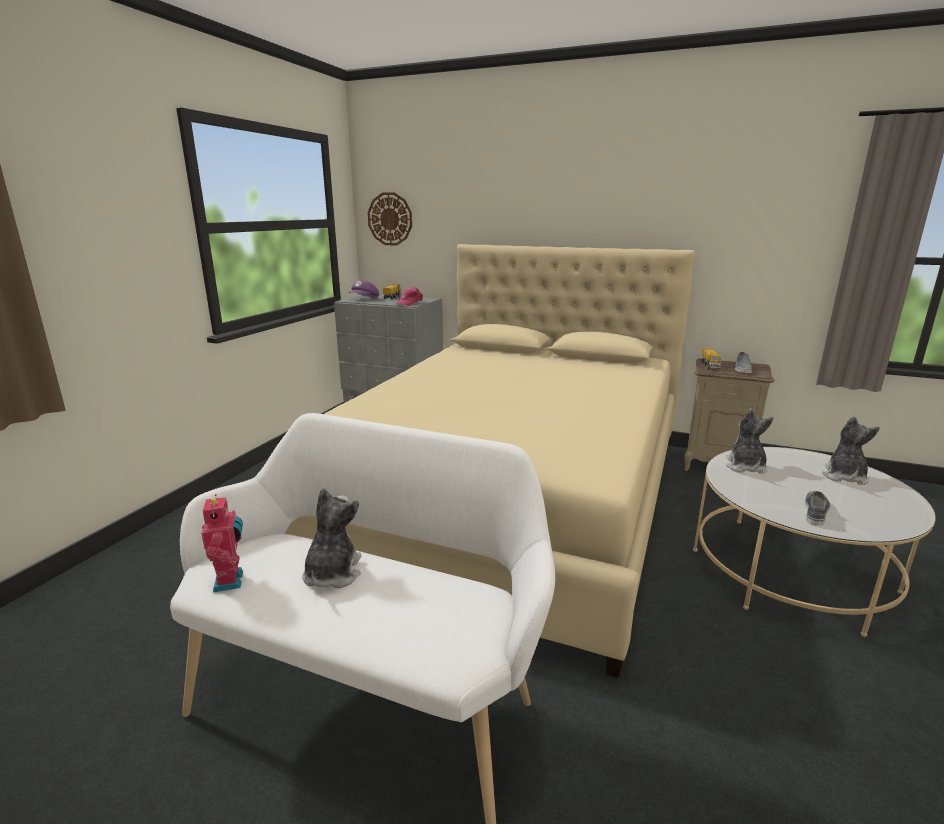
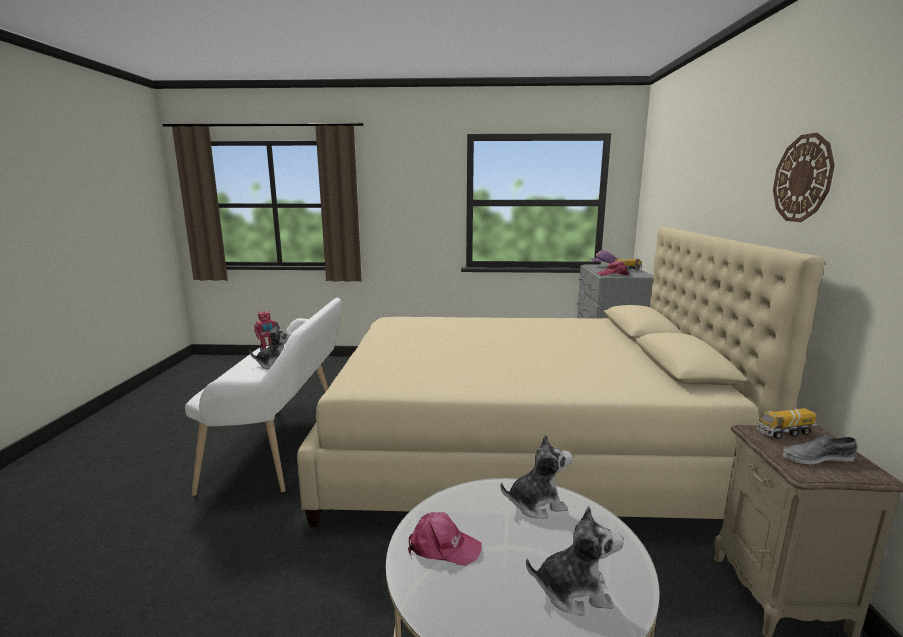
camera: 70 degrees right, 5 degrees down
wall clock [368,192,412,246] -> wall clock moved to [773,133,835,222]
grey shoe [805,491,830,526] -> pink cap [408,512,482,566]

